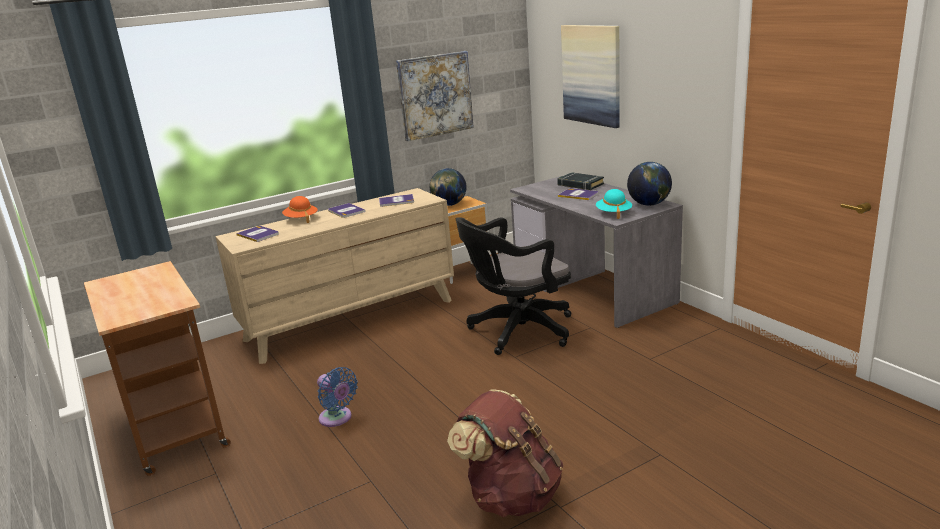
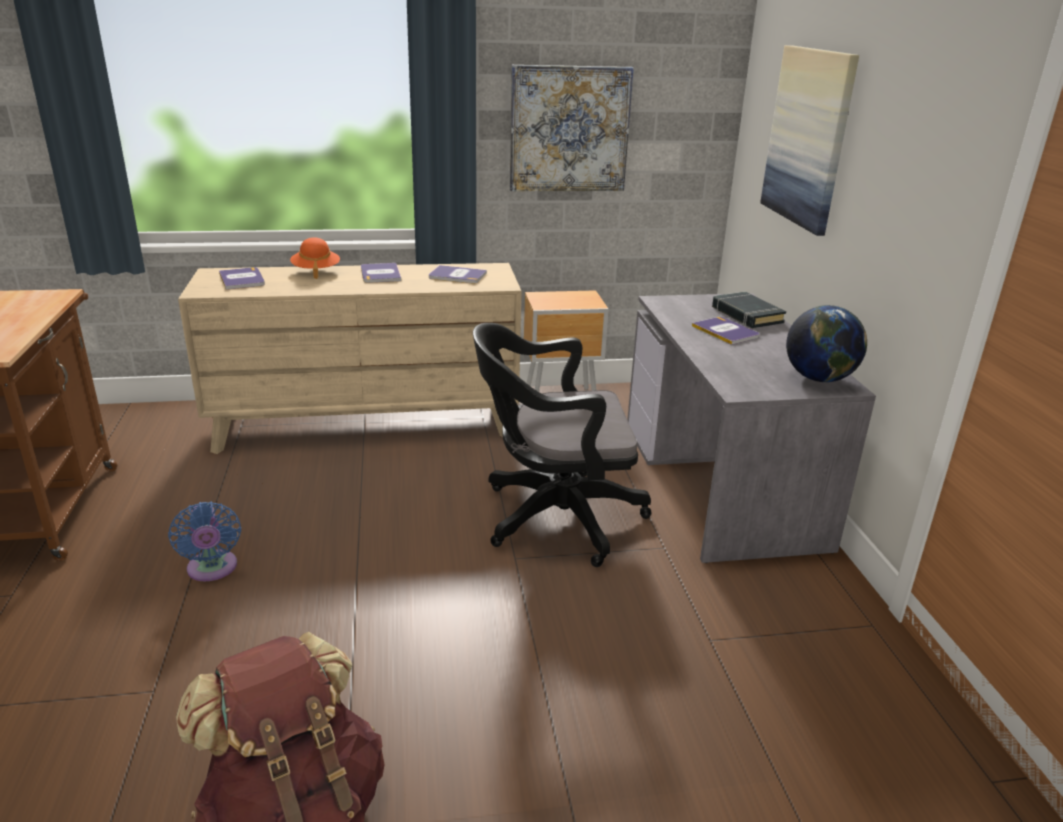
camera: 20 degrees right, 5 degrees up
globe [429,168,467,206] -> none
turquoise hat [596,189,632,219] -> none

